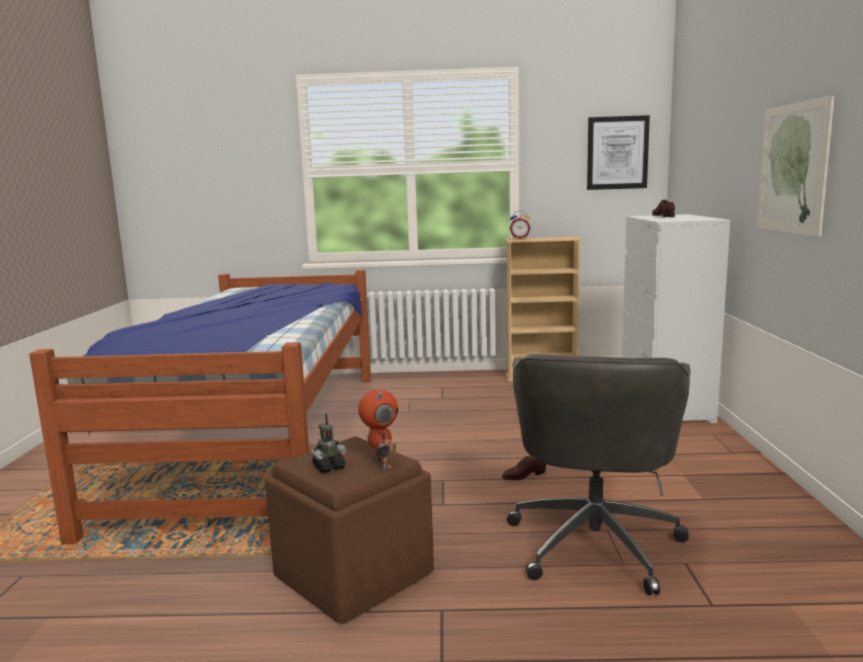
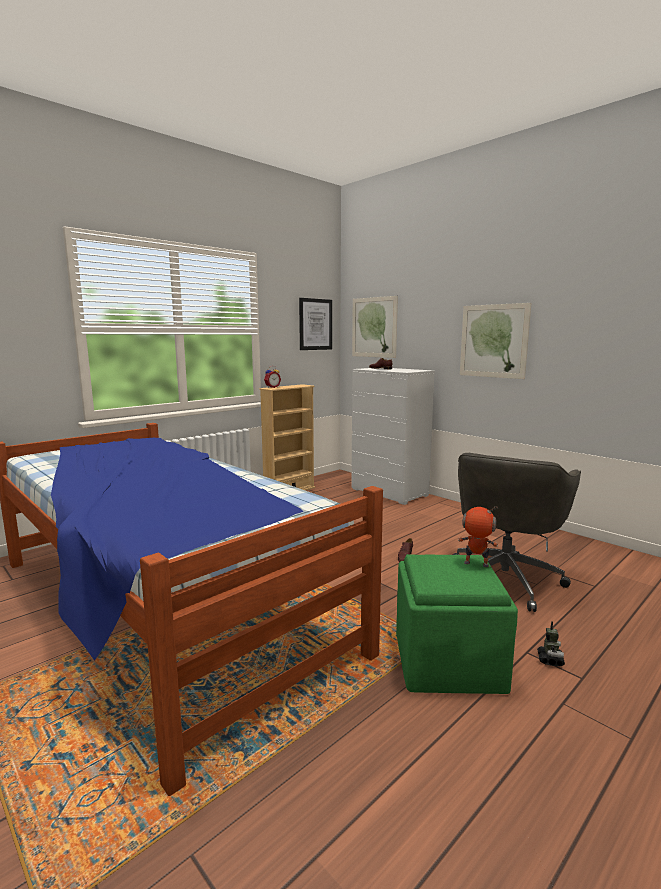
camera: 45 degrees left, 0 degrees up
brown ottoman [265,436,434,624] -> green ottoman [396,554,518,694]
toy robot [312,413,347,473] -> toy robot moved to [537,621,565,666]
grey office chair [507,354,691,595] -> grey office chair turned 60 degrees clockwise [453,453,581,612]
none -> picture [352,296,398,358]

